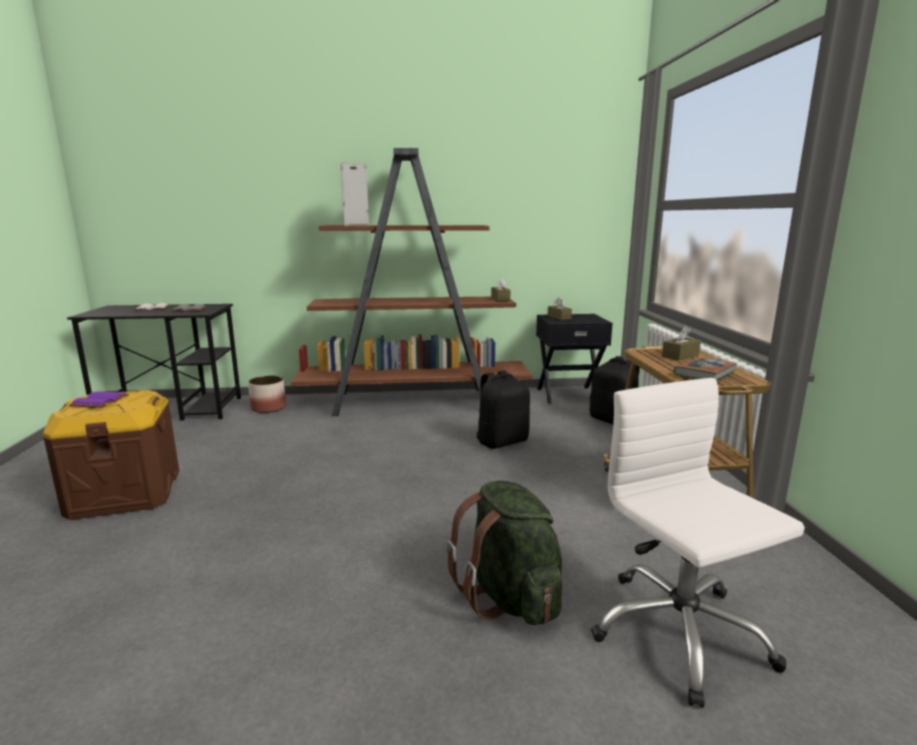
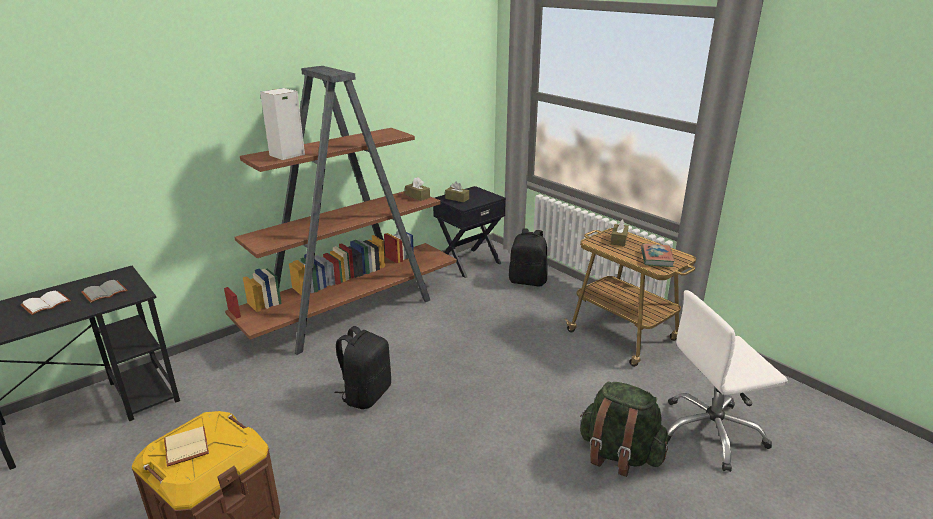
camera: 35 degrees left, 10 degrees up
purple book [69,391,129,408] -> beige book [164,426,209,467]
planter [248,376,286,413] -> none
black backpack [476,370,530,449] -> black backpack moved to [335,326,391,409]
white office chair [591,378,805,708] -> white office chair turned 45 degrees counterclockwise [667,290,788,472]

